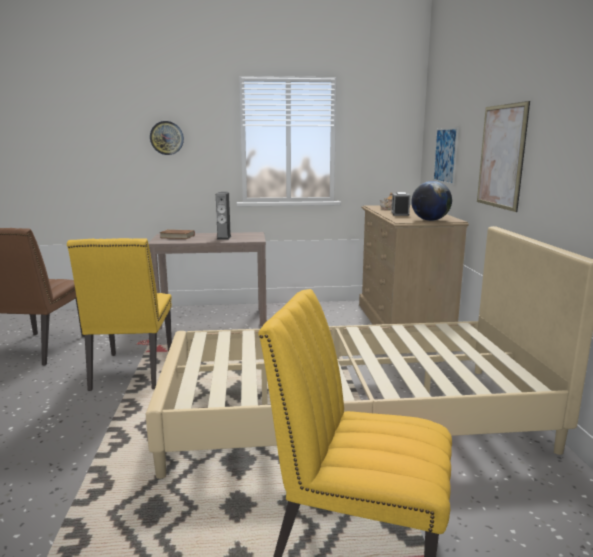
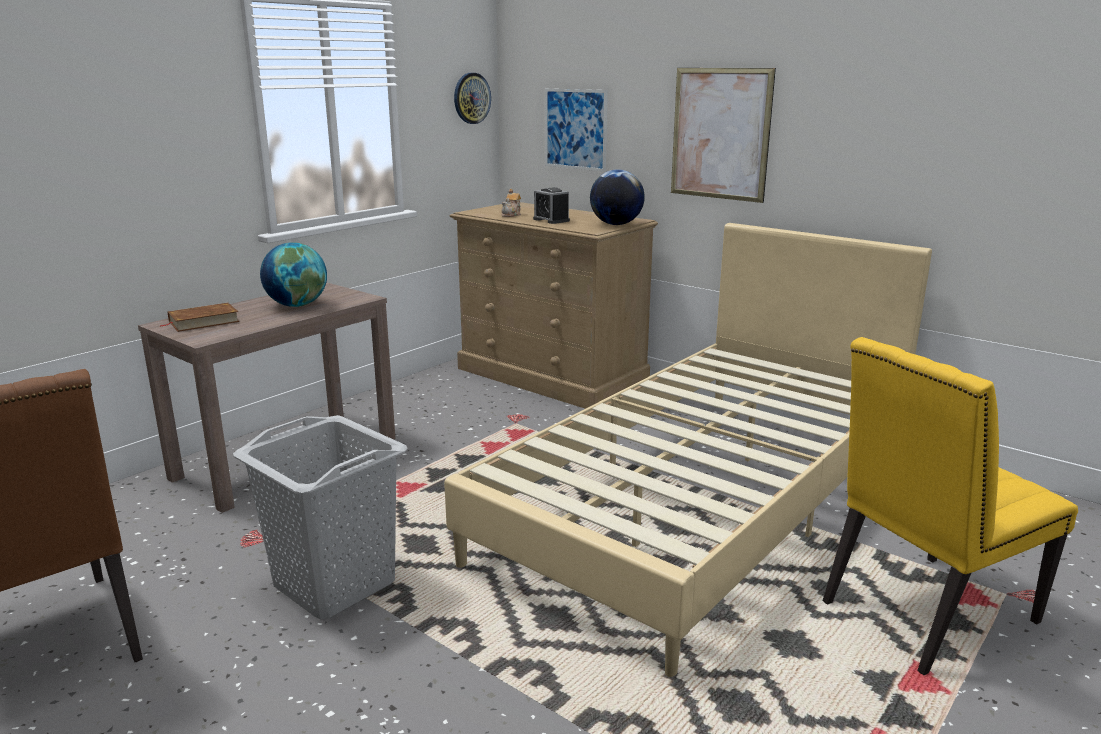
camera: 45 degrees left, 5 degrees up
yellow chair [67,238,172,391] -> grey laundry basket [233,415,408,620]
wall clock [150,121,184,155] -> wall clock moved to [454,73,491,124]
speaker [216,192,231,240] -> globe [260,242,327,307]

